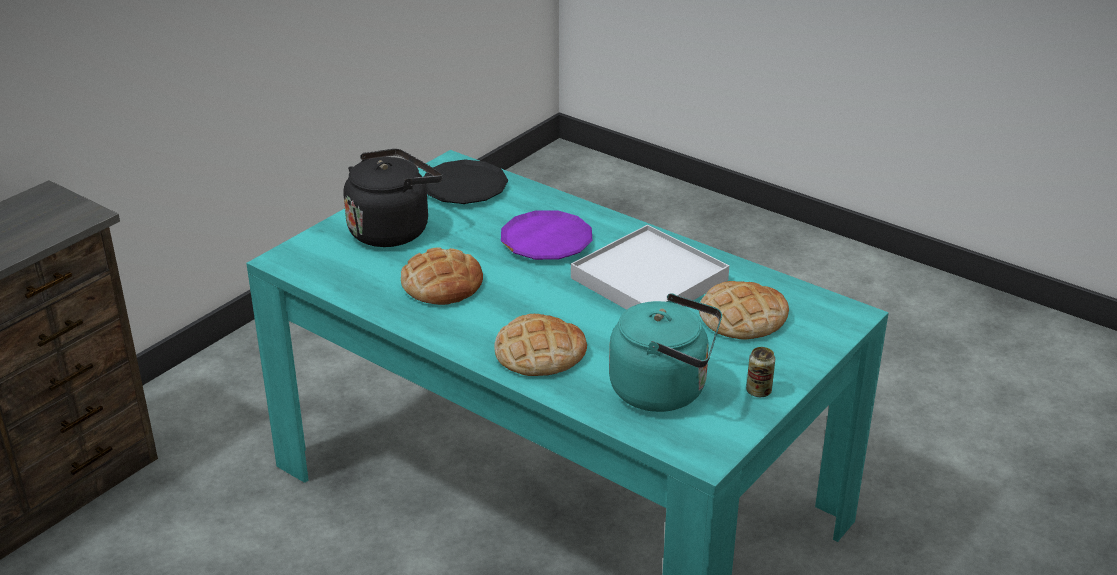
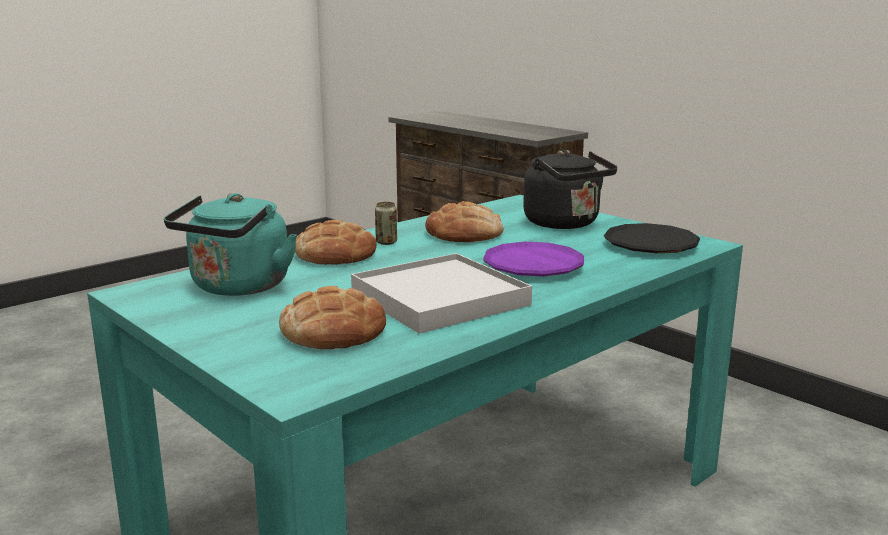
camera: 100 degrees right, 15 degrees down
can [746,347,775,397] -> can moved to [375,202,397,245]

